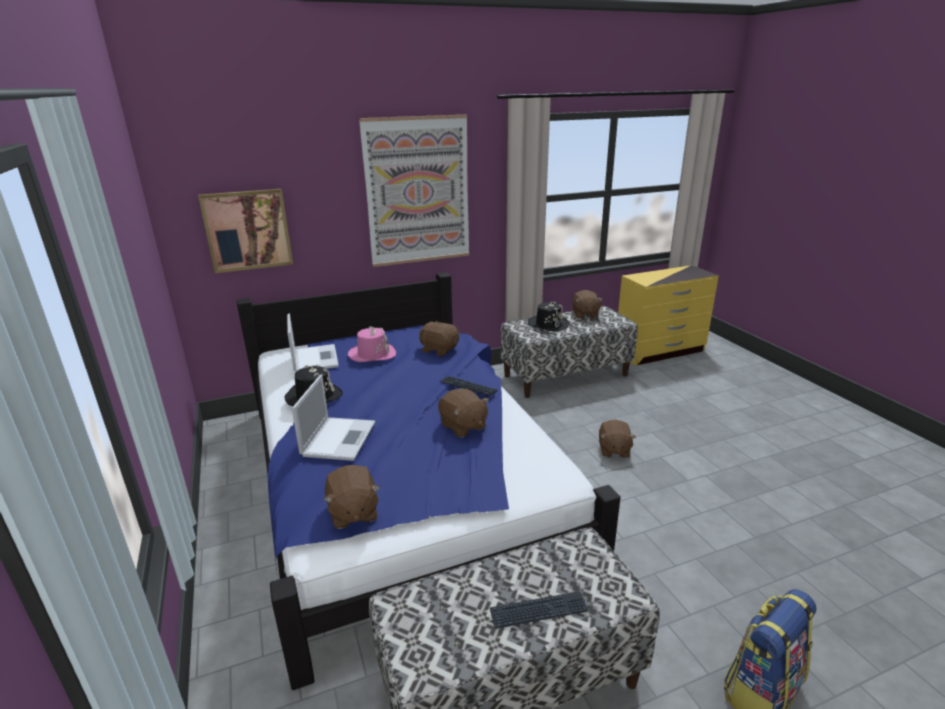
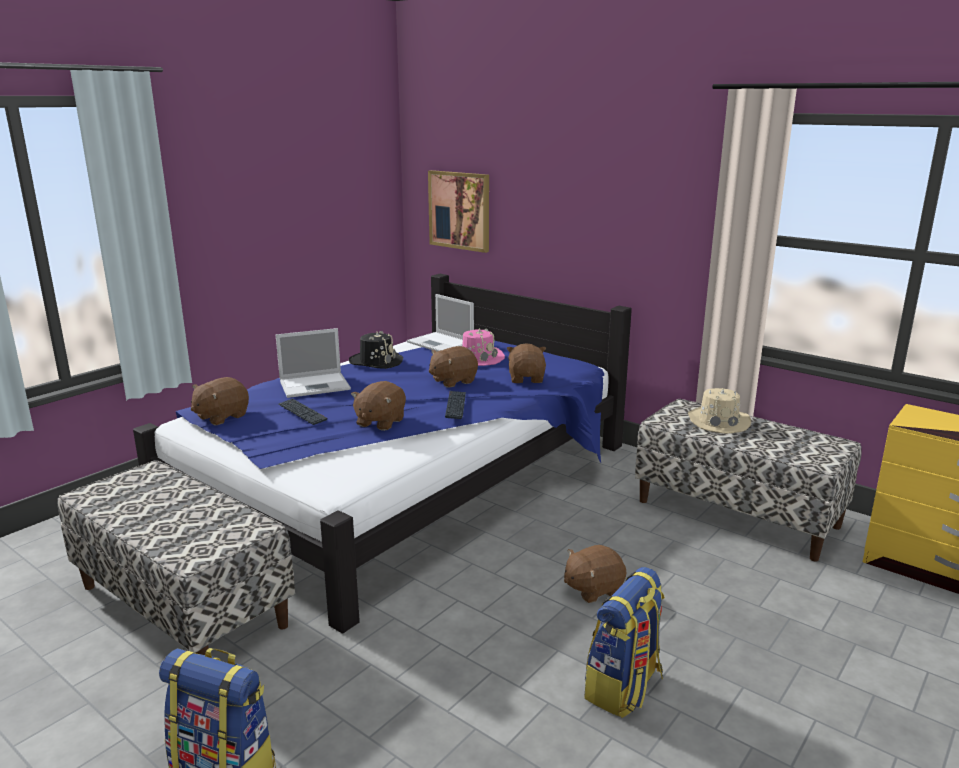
camera: 60 degrees right, 5 degrees down
laptop [287,313,339,371] -> laptop turned 90 degrees clockwise [407,294,474,352]
picture [359,115,469,267] -> none
keyboard [490,591,589,629] -> keyboard moved to [278,398,327,425]
black hat [528,301,569,332] -> beige hat [688,388,751,434]
brown plush toy [572,290,603,319] -> brown plush toy moved to [429,346,478,388]
none -> backpack [584,567,665,718]

